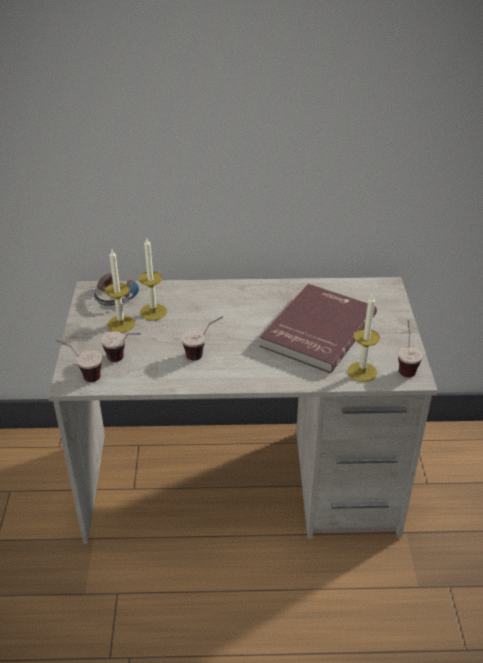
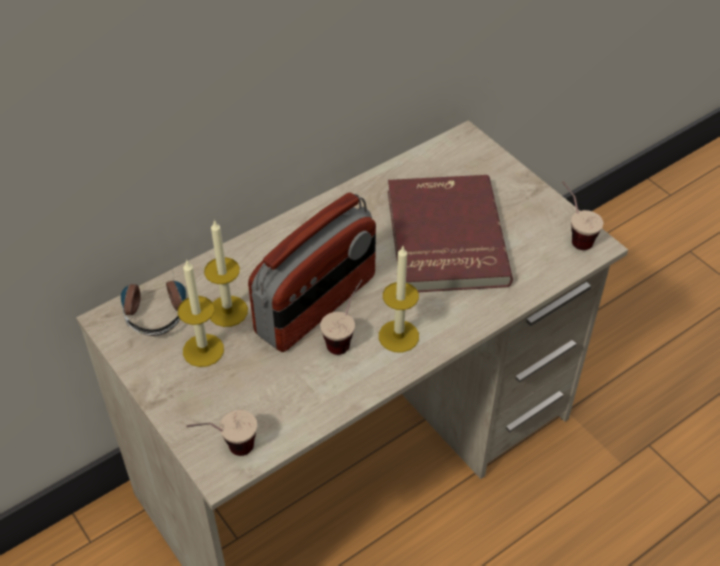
camera: 35 degrees left, 10 degrees up
cup [101,331,141,362] -> none
candle [347,294,380,382] -> candle moved to [379,246,419,353]
none -> radio [248,192,376,352]

